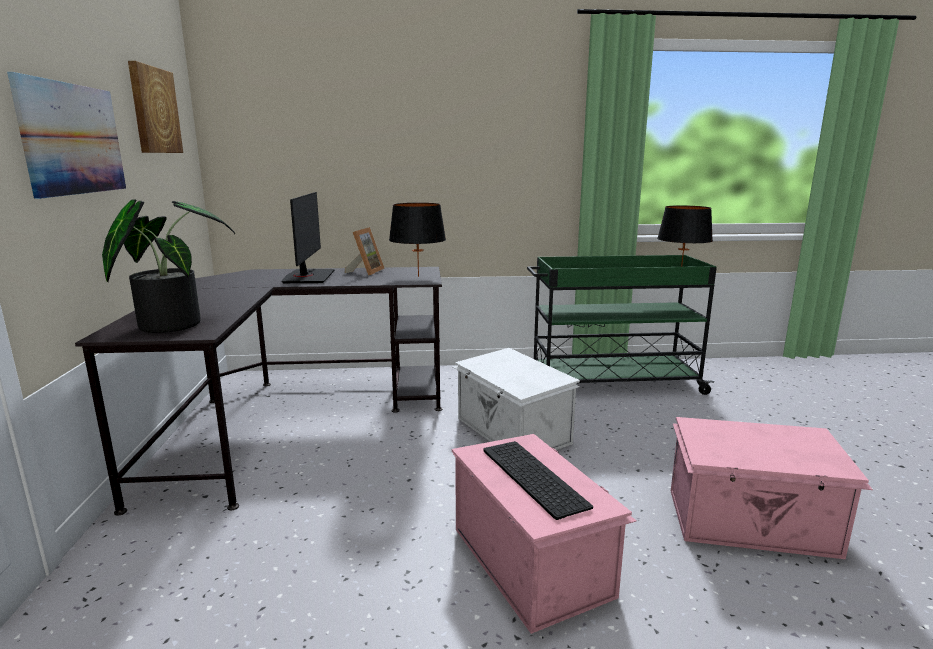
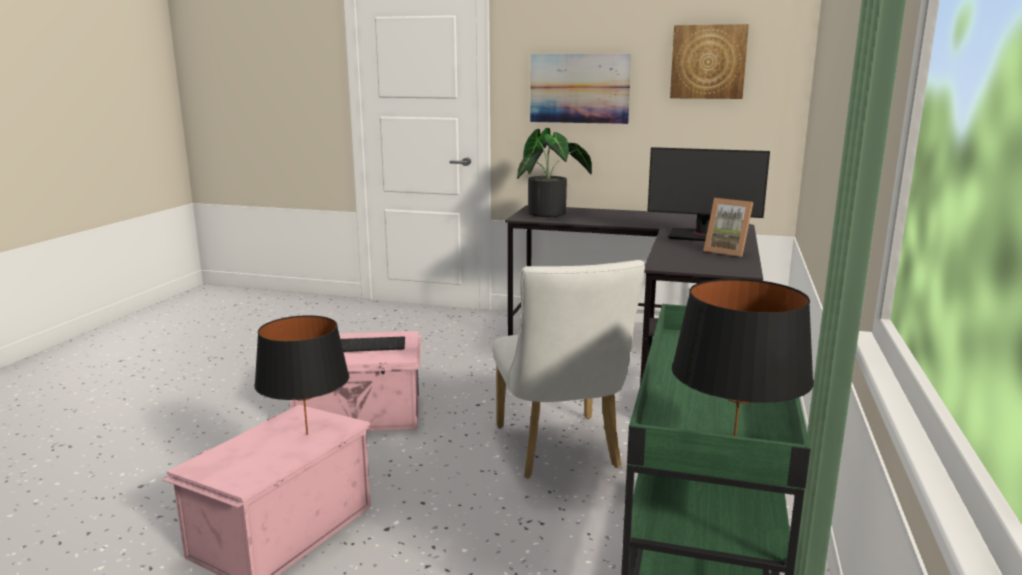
camera: 110 degrees right, 0 degrees up
black table lamp [389,203,446,277] -> black table lamp moved to [254,315,349,435]
white storage box [453,348,580,450] -> white chair [493,260,645,478]

